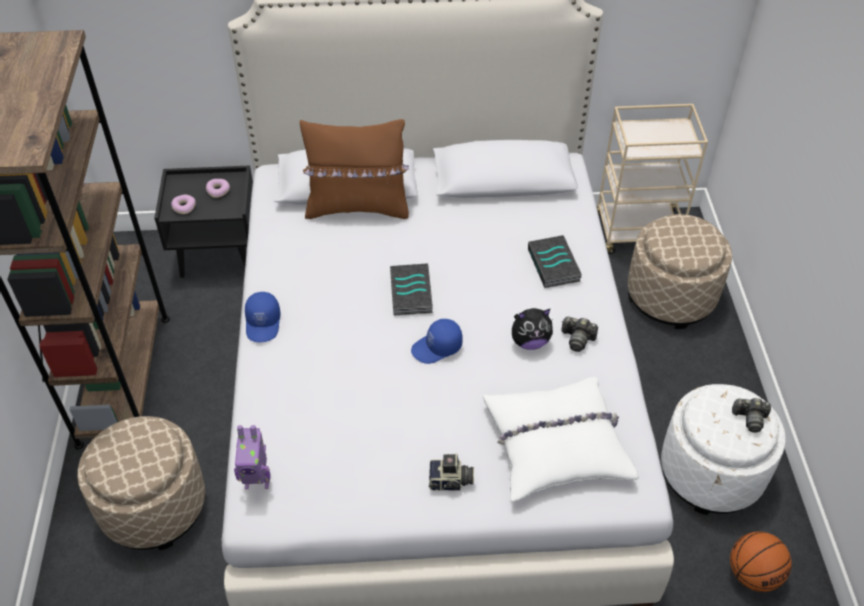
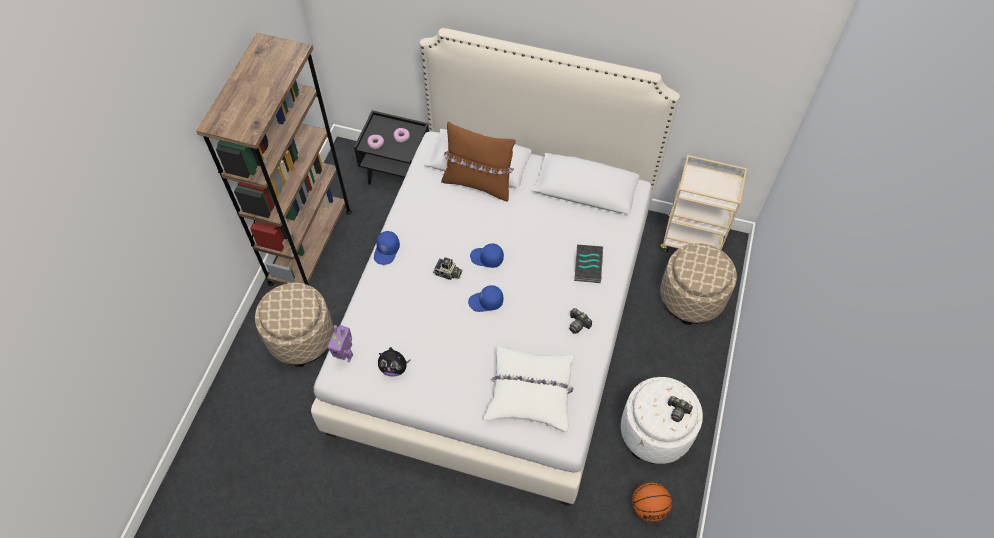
camera: 20 degrees right, 10 degrees up
book [390,263,433,316] -> blue cap [470,243,504,268]
camera [429,453,474,491] -> camera moved to [433,257,462,280]
plush toy [512,308,553,350] -> plush toy moved to [378,347,411,376]

